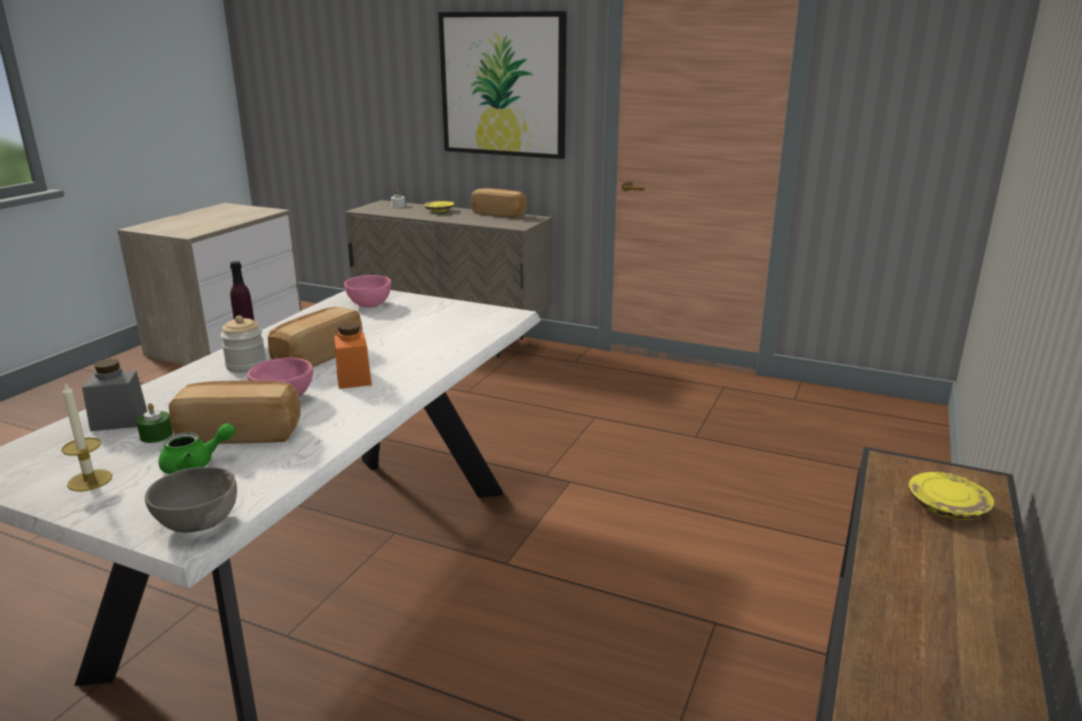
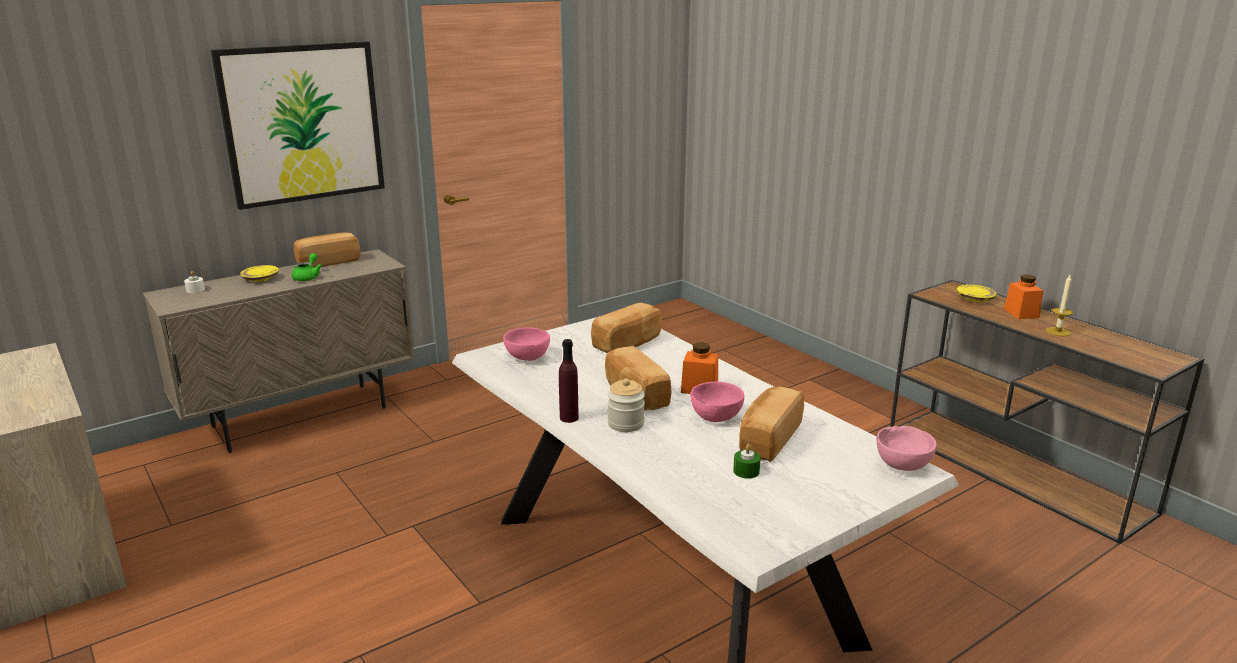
camera: 60 degrees left, 0 degrees up
candle [61,382,112,491] -> candle moved to [1046,275,1073,336]
grey jar [82,359,147,431] -> none
grey bowl [145,467,237,532] -> pink bowl [877,426,937,471]
green teapot [159,423,235,474] -> green teapot moved to [292,253,322,281]
none -> bread [591,303,662,353]
none -> orange jar [1004,274,1043,319]

